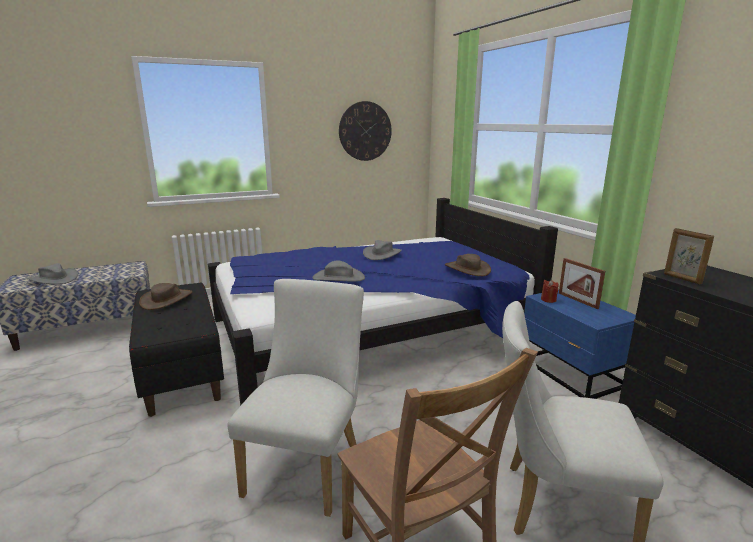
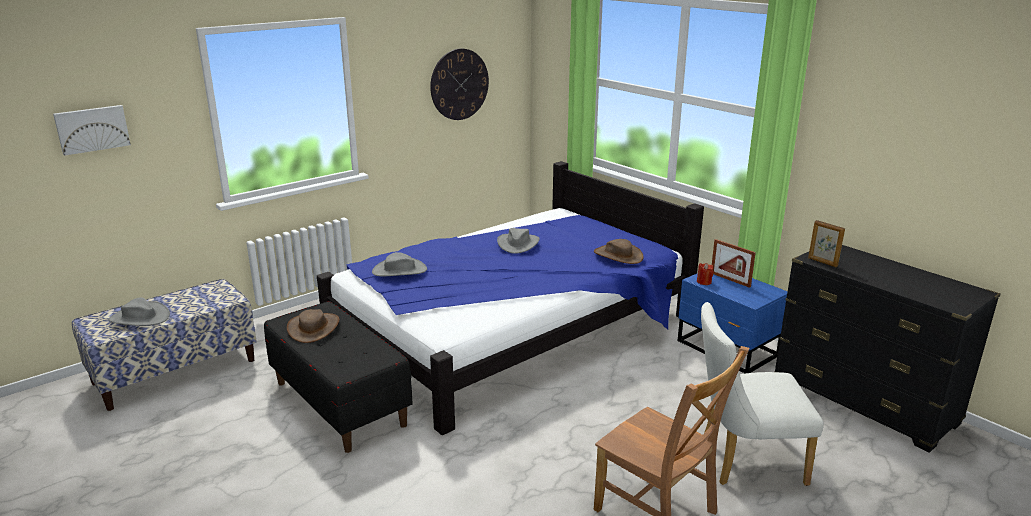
camera: 15 degrees left, 5 degrees up
white chair [228,279,364,517] -> none
grey hat [312,260,365,282] -> grey hat moved to [372,252,427,276]
none -> picture [53,105,131,156]

